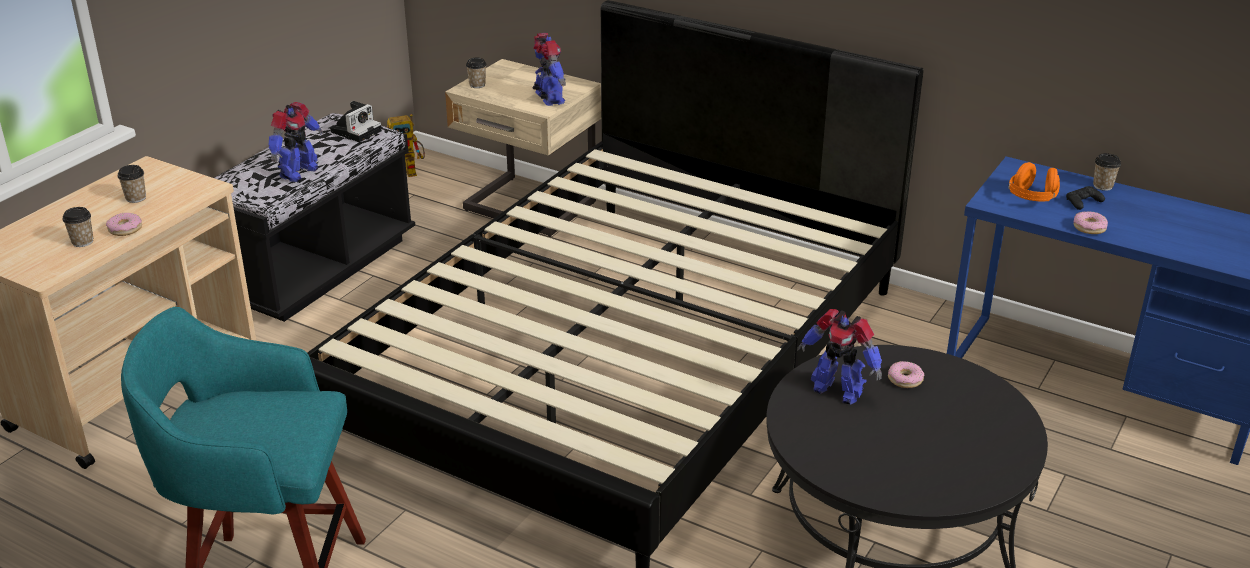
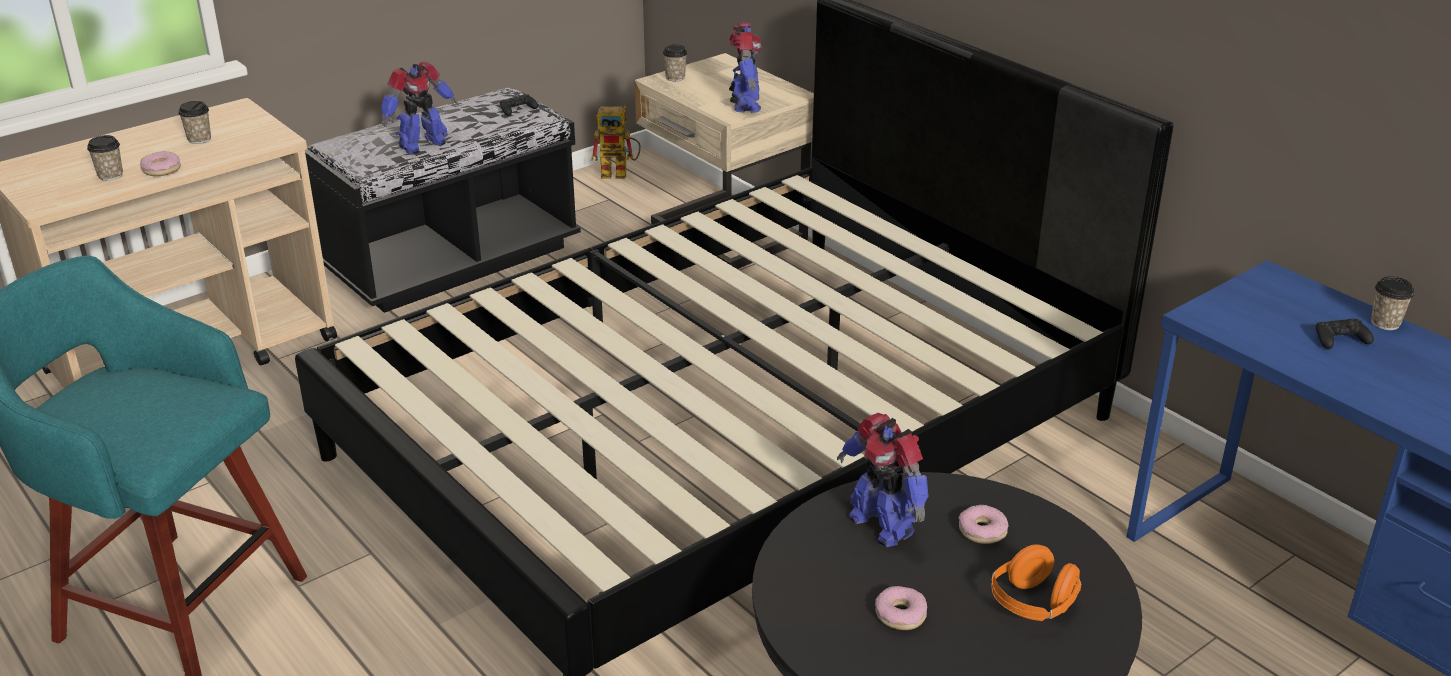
camera: 20 degrees right, 0 degrees up
camera [330,101,382,142] -> black game controller [500,94,538,116]
orange headphones [1008,162,1060,201] -> orange headphones moved to [991,544,1081,621]
donut [1074,211,1108,234] -> donut moved to [875,586,927,630]

